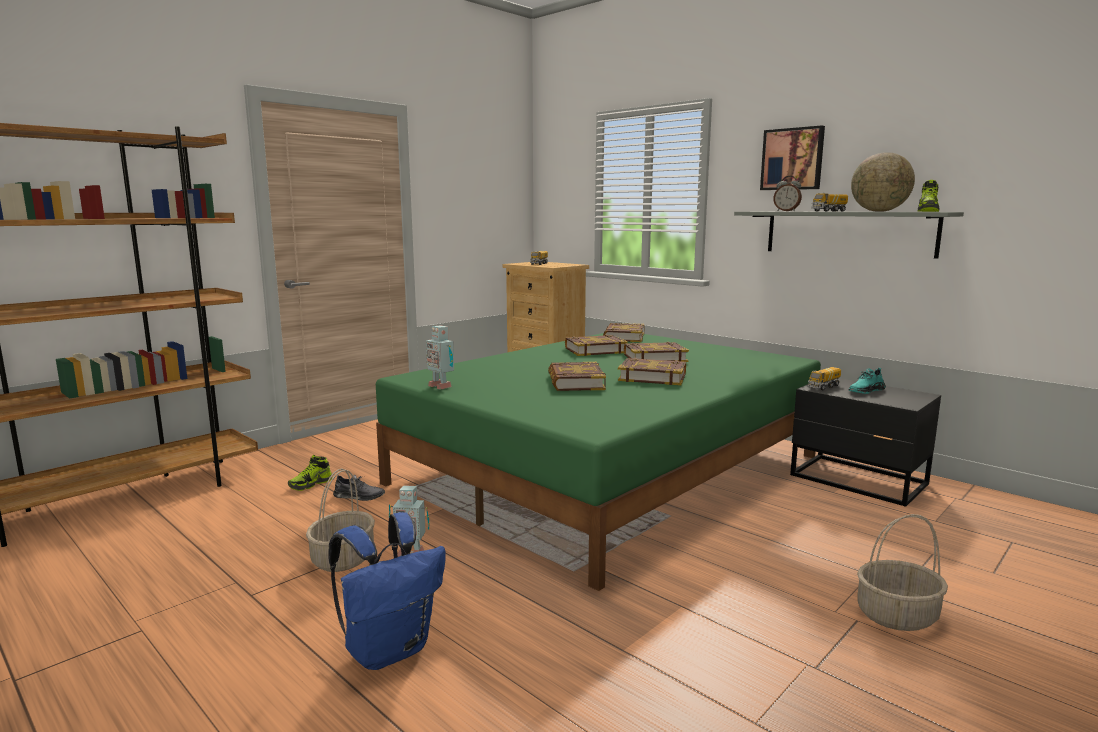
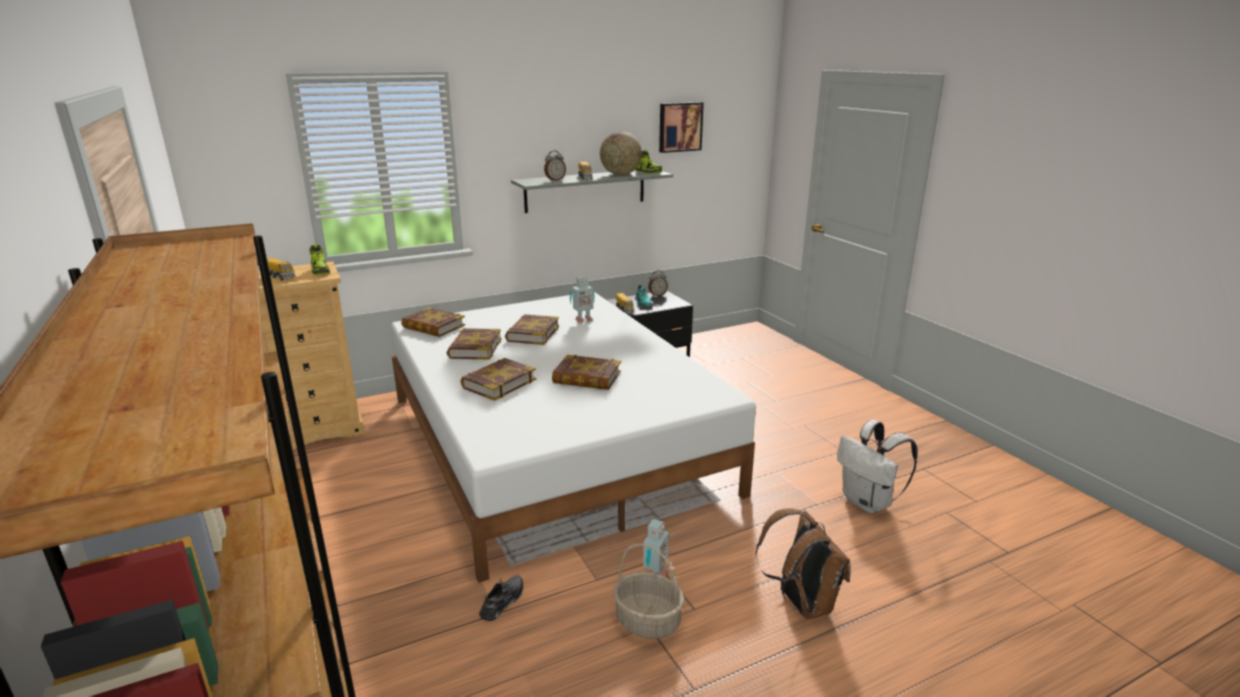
camera: 70 degrees left, 10 degrees up
shoe [288,455,332,491] -> shoe moved to [310,244,330,275]
blue backpack [328,512,446,670] -> brown backpack [756,508,851,619]
green bed [376,333,821,591] -> white bed [391,292,756,583]
toy robot [426,325,454,390] -> toy robot moved to [570,276,595,323]
book [618,358,686,385] -> book moved to [461,358,536,401]
picture [760,125,825,190] -> picture moved to [659,102,704,153]
basket [857,514,948,631] -> none
none -> alarm clock [648,270,668,296]
none -> white backpack [837,420,918,513]

